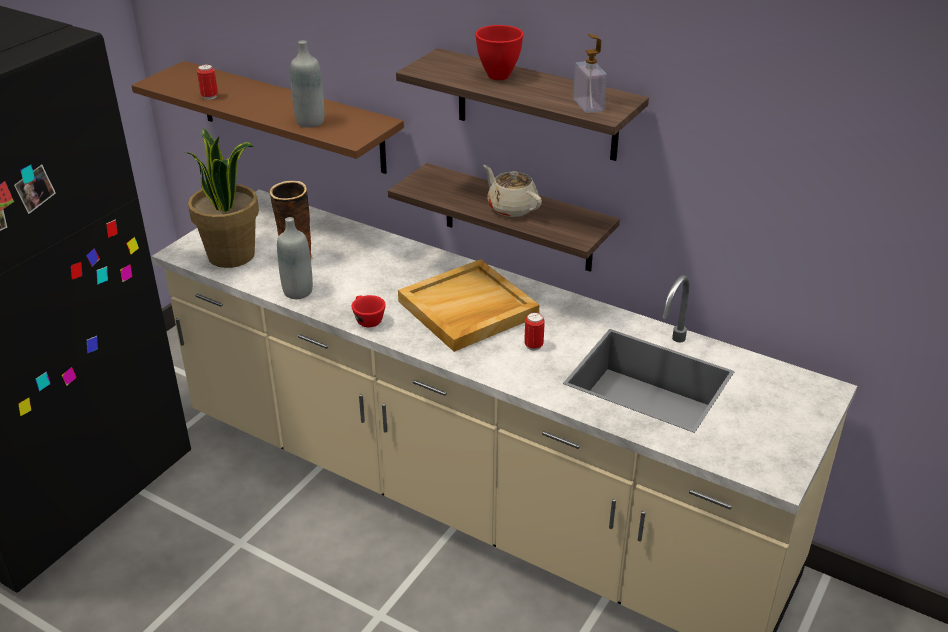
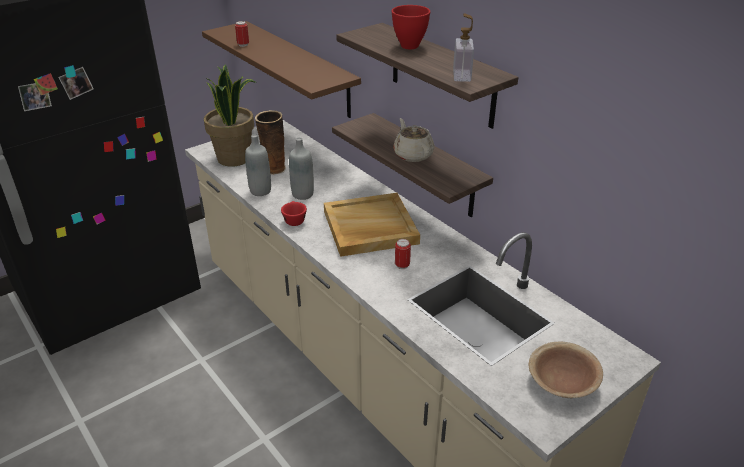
camera: 20 degrees right, 0 degrees up
grey bottle [290,40,324,128] -> grey bottle moved to [289,138,314,200]
none -> brown bowl [529,341,603,398]

